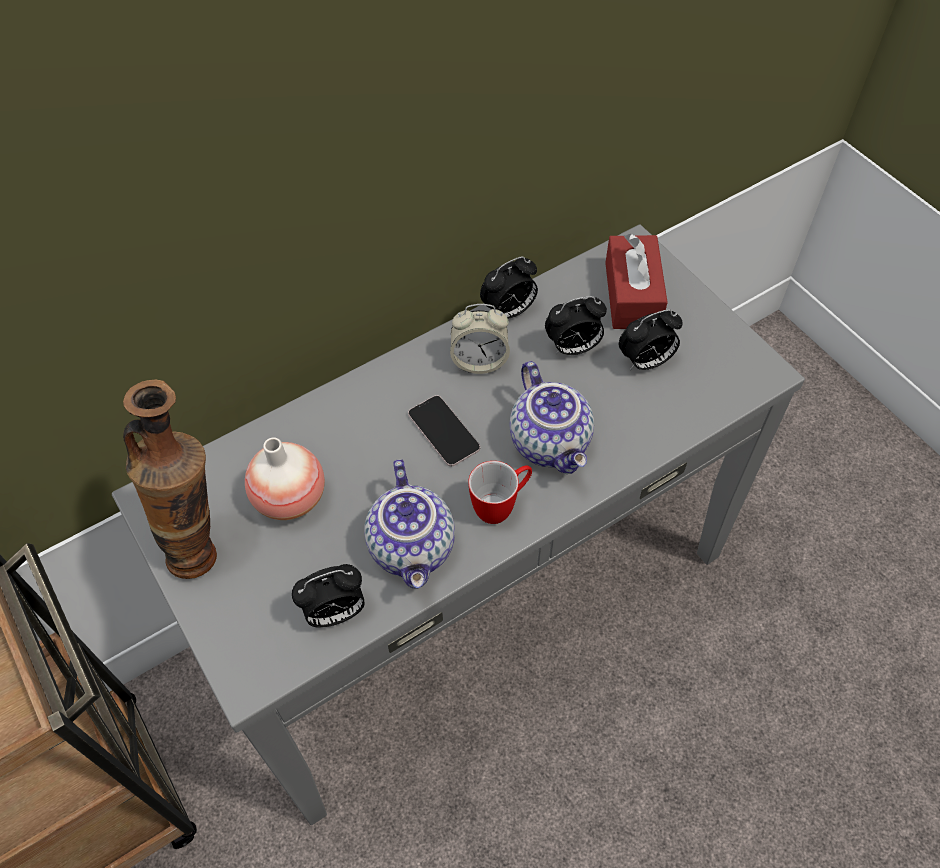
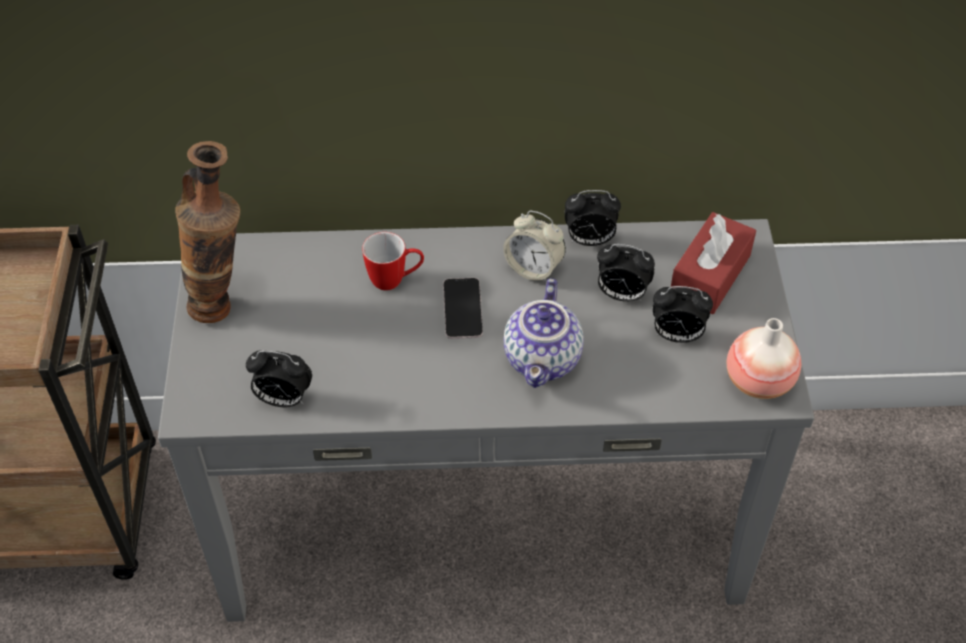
camera: 30 degrees right, 5 degrees down
vase [245,437,325,520] -> vase moved to [727,318,801,399]
teapot [364,459,455,589] -> none
mug [468,461,532,524] -> mug moved to [362,232,424,290]

